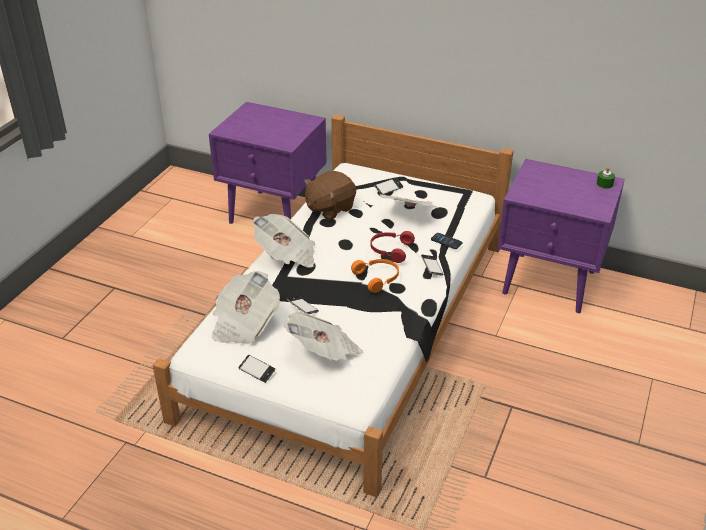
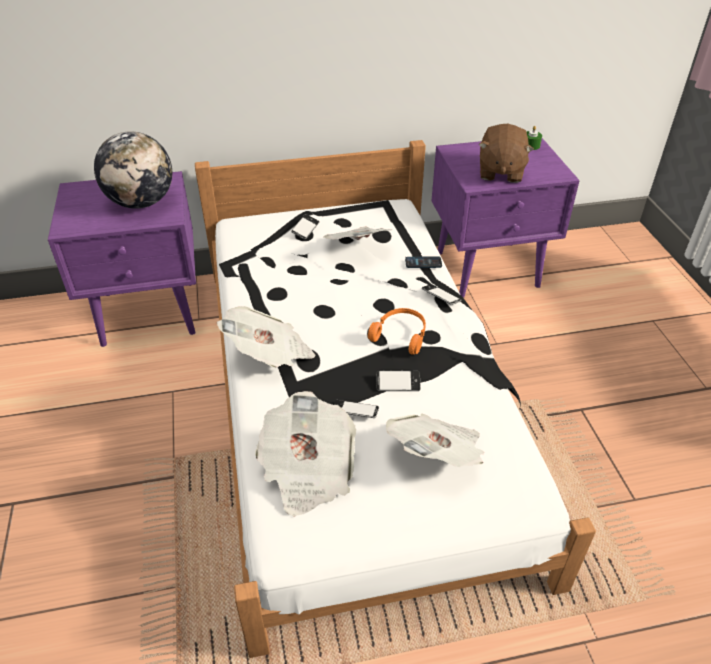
camera: 35 degrees left, 5 degrees up
phone [239,355,275,383] -> phone moved to [377,371,421,391]
brown plush toy [304,171,356,220] -> brown plush toy moved to [479,124,534,183]
red headphones [370,231,415,263] -> none
none -> globe [94,131,172,209]

